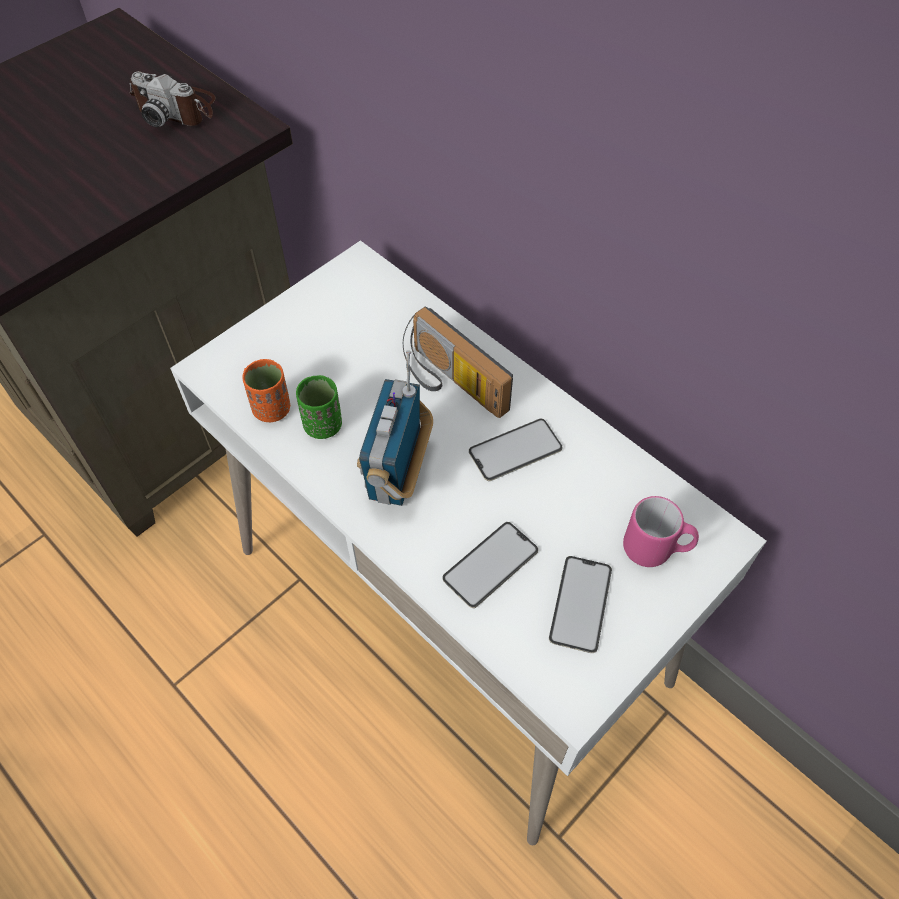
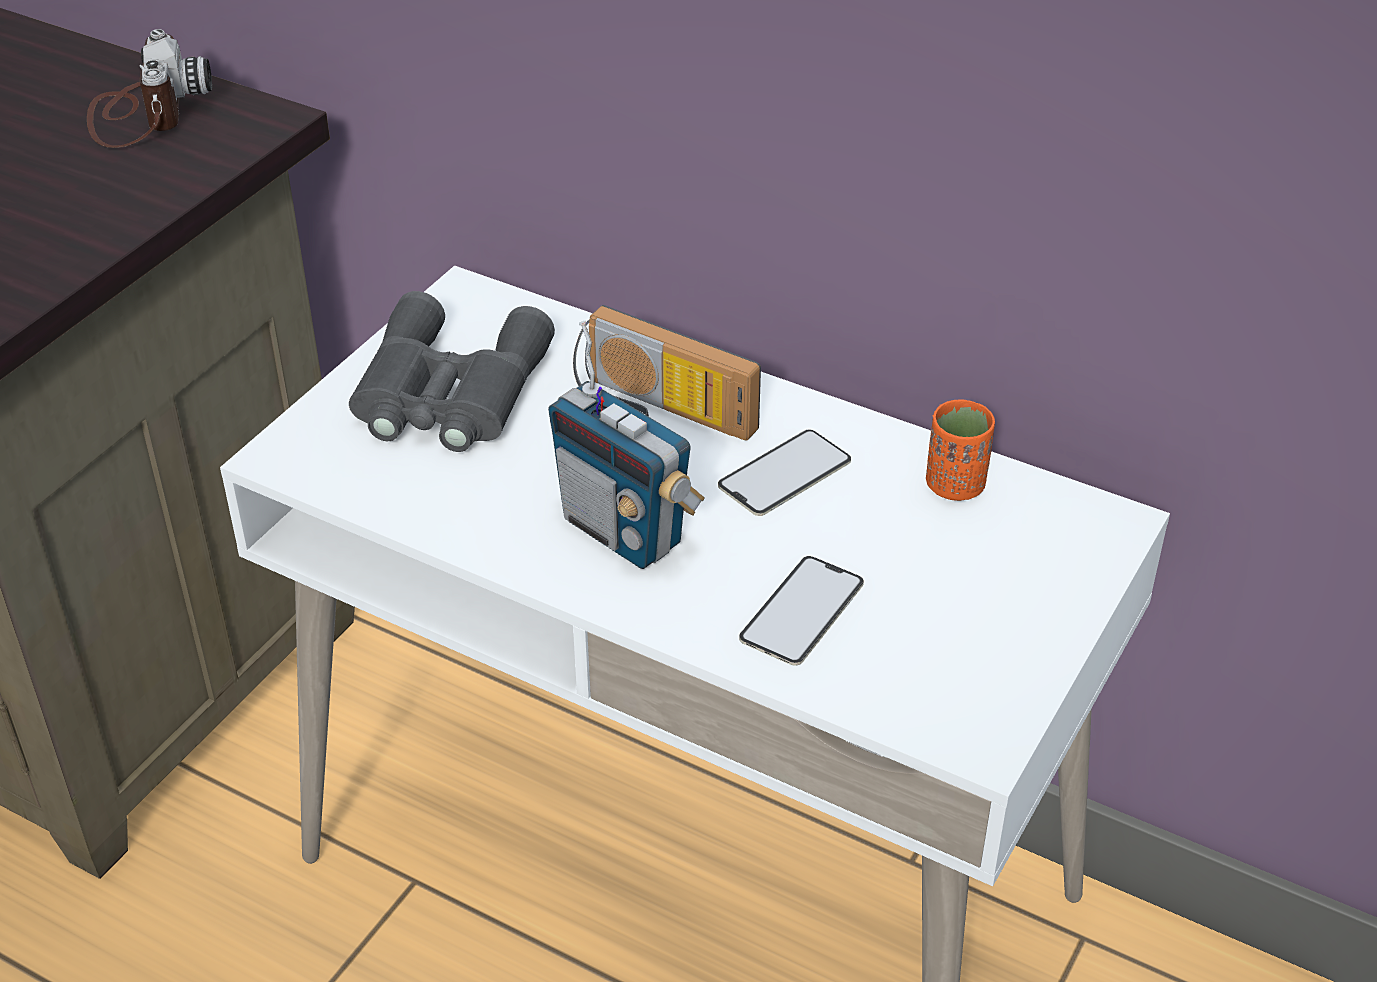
camera: 15 degrees left, 15 degrees down
camera [129,71,216,127] -> camera turned 105 degrees counterclockwise [87,29,212,148]
orange cup [243,359,290,422] -> orange cup moved to [926,400,995,501]
green cup [296,375,342,439] -> none
radio [357,350,433,506] -> radio turned 45 degrees counterclockwise [548,321,705,569]
phone [549,556,612,653] -> none
pink mug [623,496,699,567] -> none
none -> grey binoculars [349,291,555,452]

